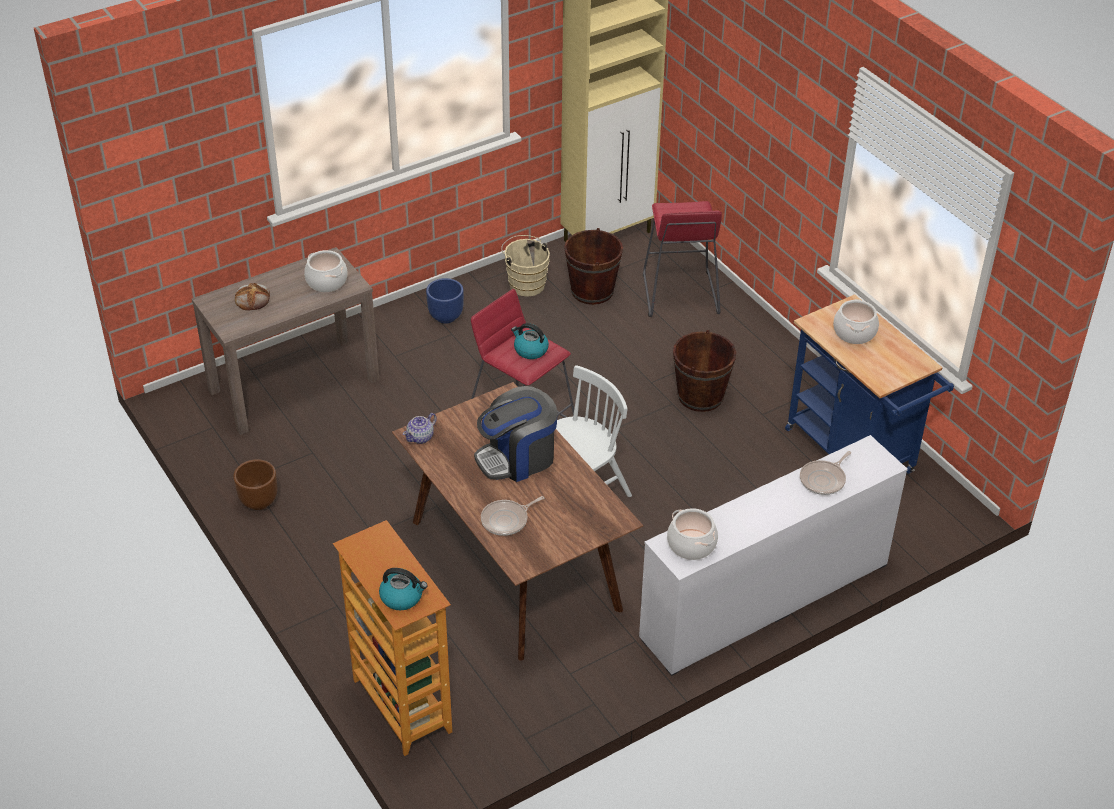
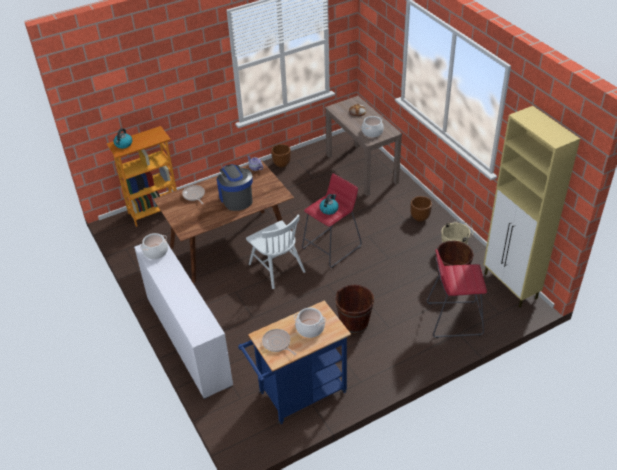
camera: 95 degrees right, 0 degrees up
blue planter [426,278,464,324] -> brown planter [411,196,432,222]
frying pan [800,451,851,495] -> frying pan moved to [262,329,297,355]

